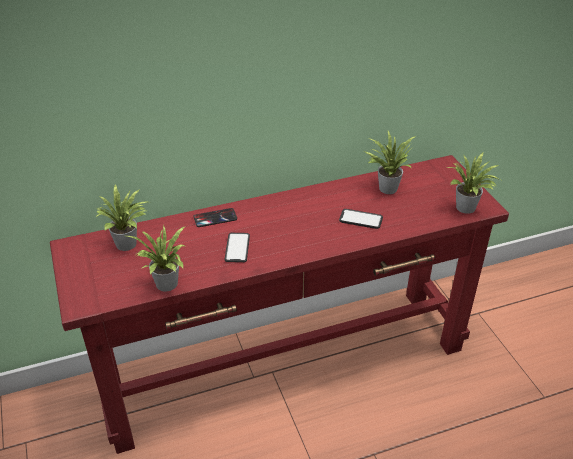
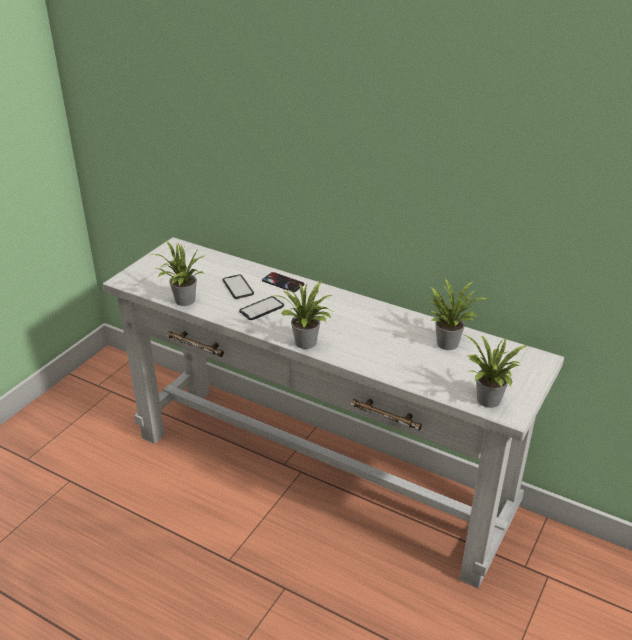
camera: 50 degrees right, 5 degrees down
red console table [50,155,509,454] -> white console table [103,237,564,588]
potted plant [96,185,148,251] -> potted plant moved to [278,281,332,349]
phone [339,209,383,229] -> phone moved to [223,274,254,299]

